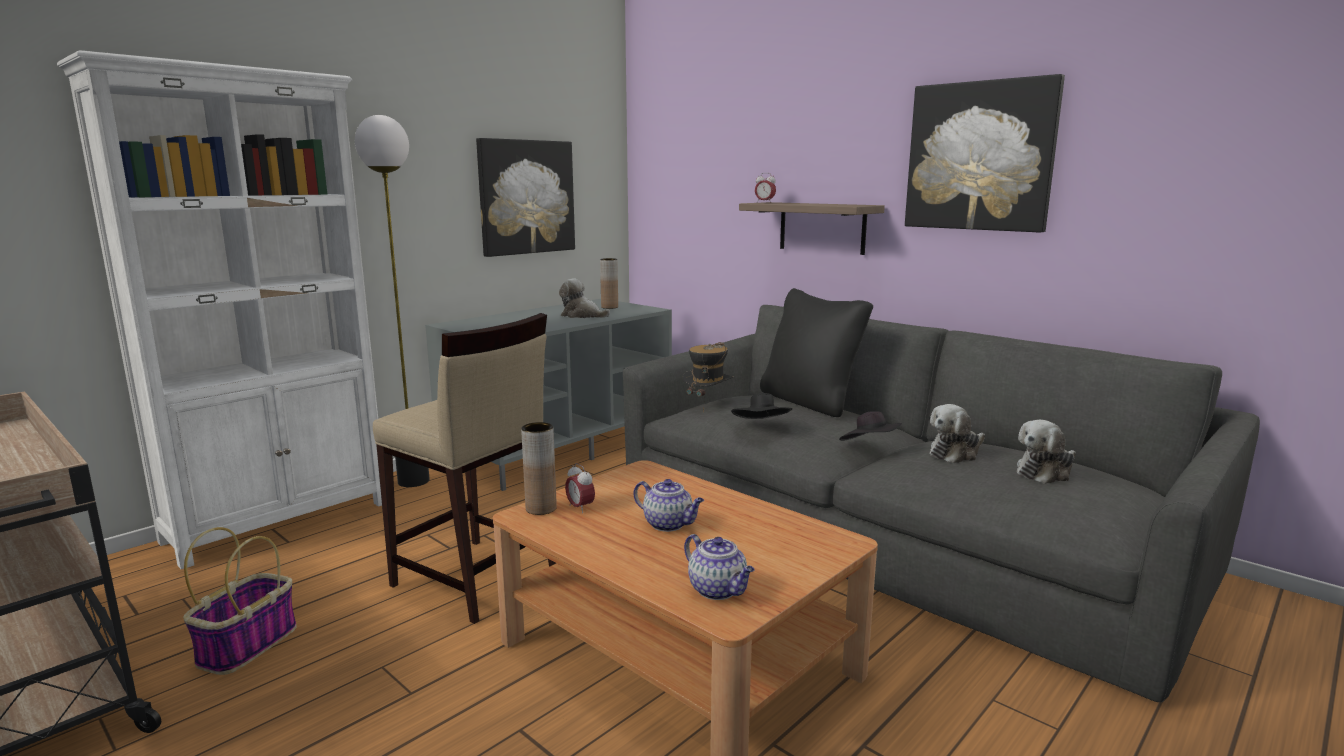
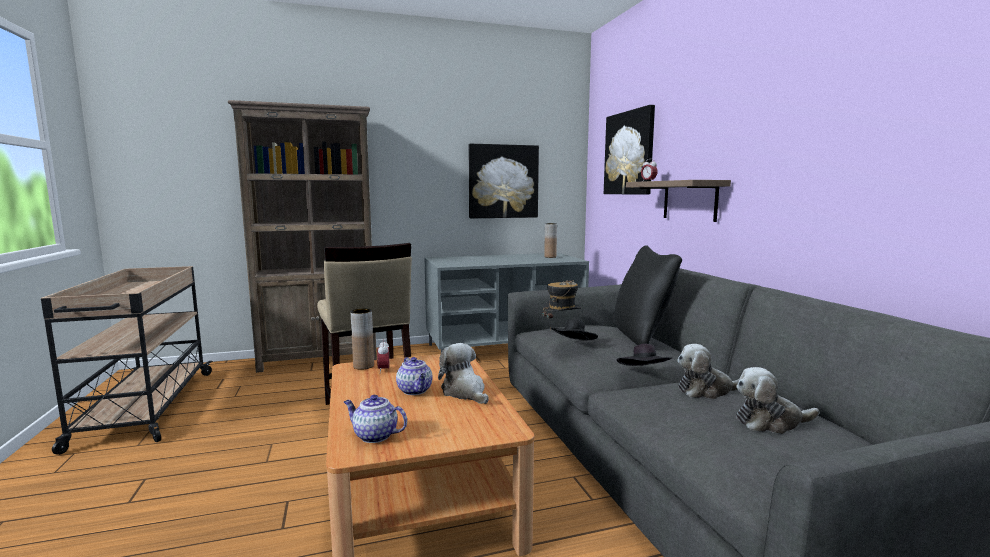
camera: 30 degrees right, 5 degrees down
white bookcase [57,50,382,569] -> brown bookcase [228,100,377,373]
basket [183,527,297,675] -> none
floor lamp [355,115,430,487] -> none
plush toy [559,278,610,318] -> plush toy moved to [438,343,489,404]
teapot [684,534,755,600] -> teapot turned 120 degrees clockwise [344,395,407,443]
picture [905,74,1065,233] -> picture moved to [604,105,655,195]

